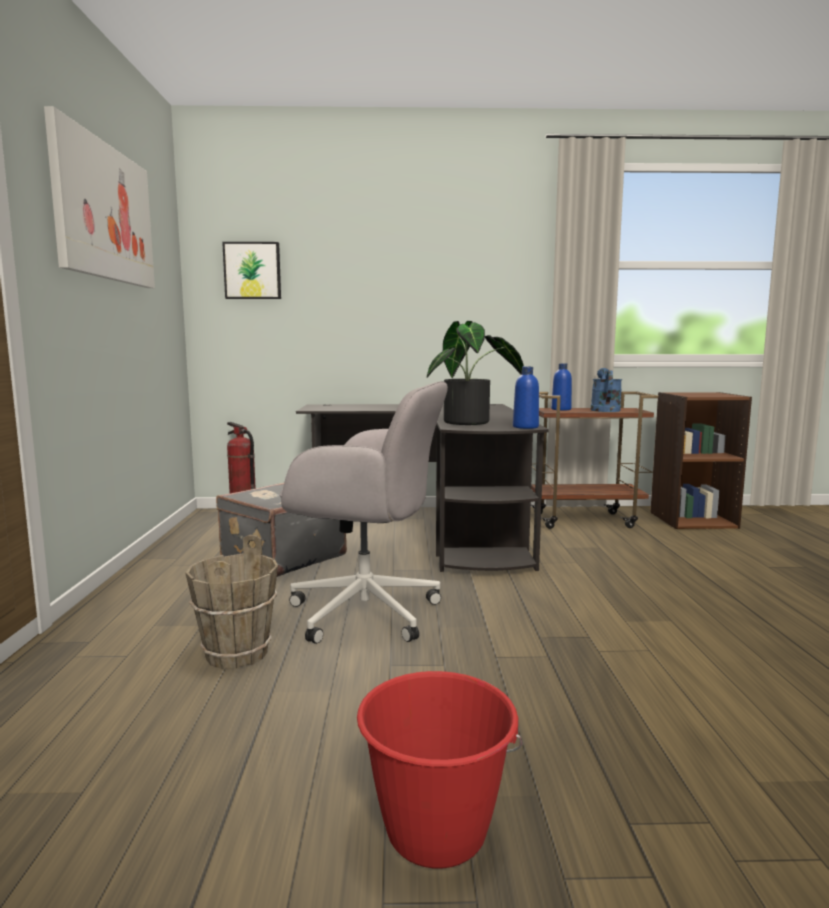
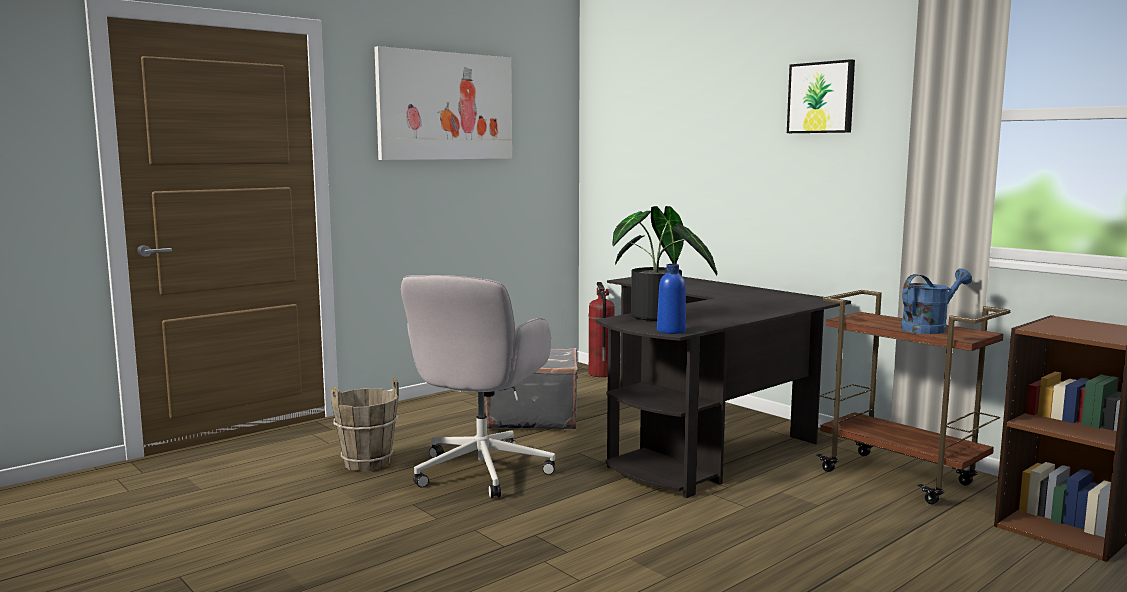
camera: 50 degrees right, 0 degrees up
picture [222,242,281,299] -> picture moved to [787,59,855,133]
grey office chair [279,381,448,644] -> grey office chair turned 45 degrees clockwise [401,275,555,498]
red bucket [357,671,522,869] -> none
blue bottle [551,363,572,410] -> none

